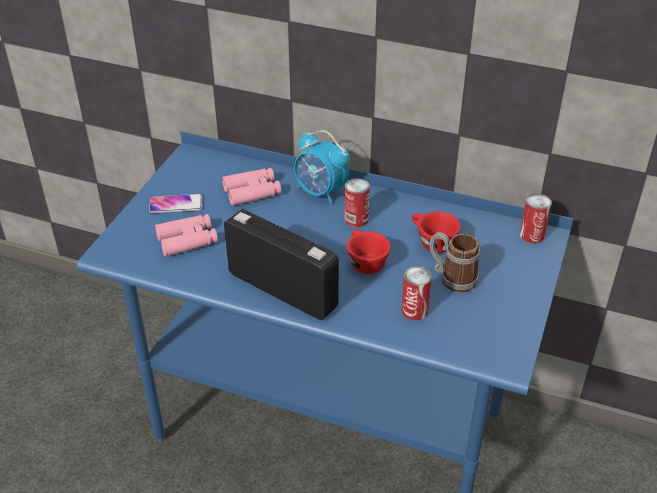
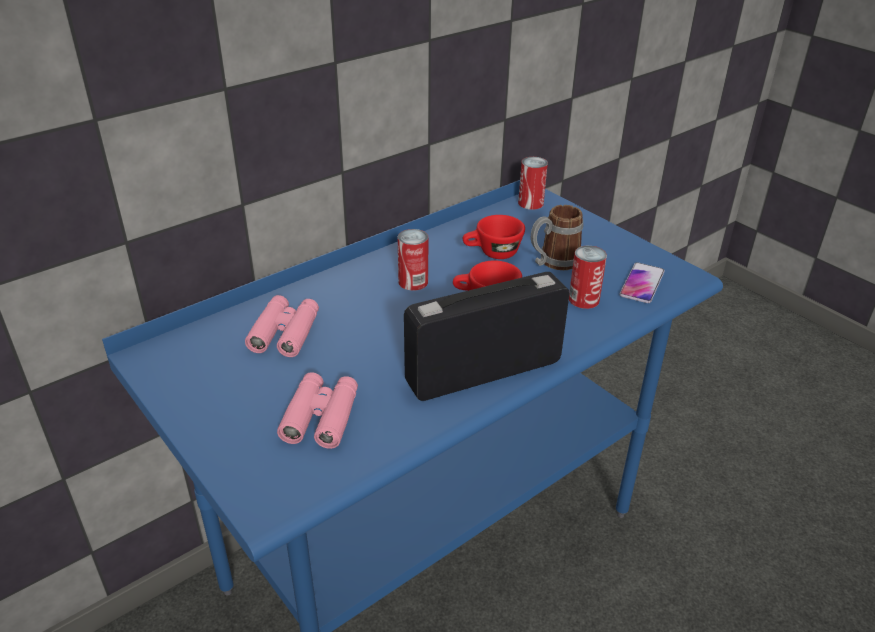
camera: 60 degrees left, 5 degrees down
phone [149,194,202,213] -> phone moved to [619,262,665,303]
alarm clock [294,130,350,204] -> none

